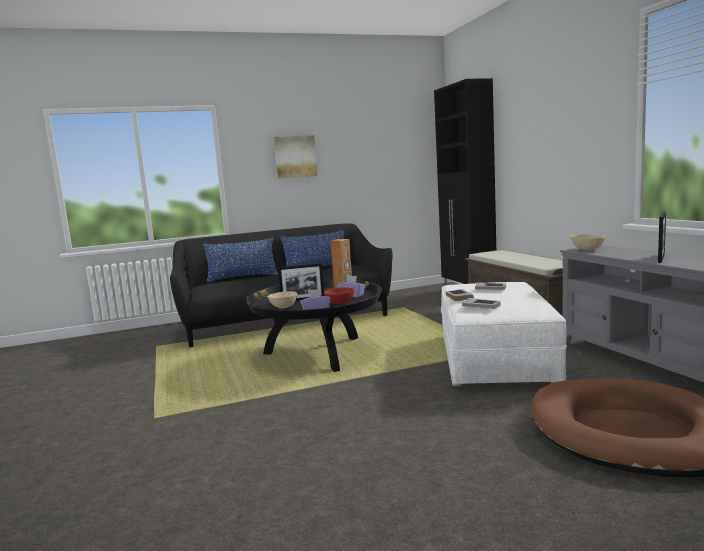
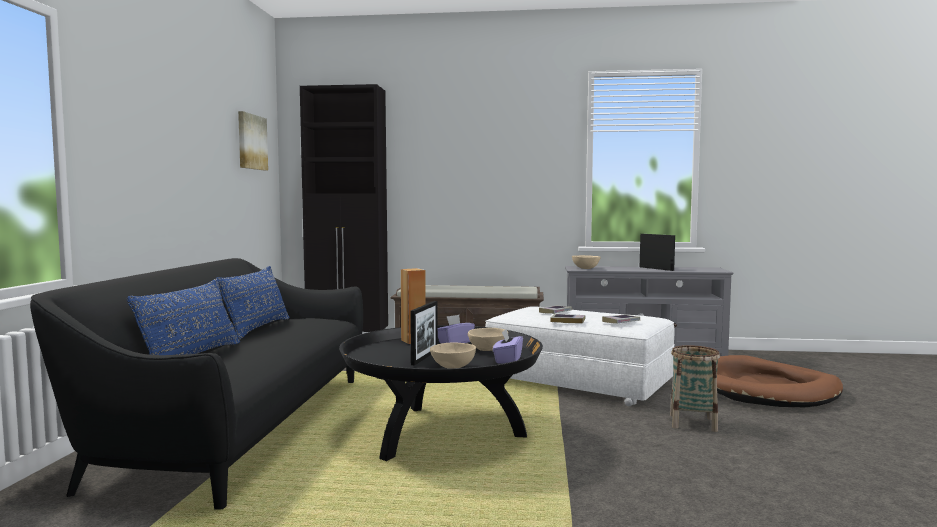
camera: 65 degrees left, 5 degrees down
picture [274,135,317,179] -> picture moved to [238,111,268,170]
red bowl [324,287,354,305] -> beige bowl [468,328,508,351]
none -> basket [670,345,720,432]

